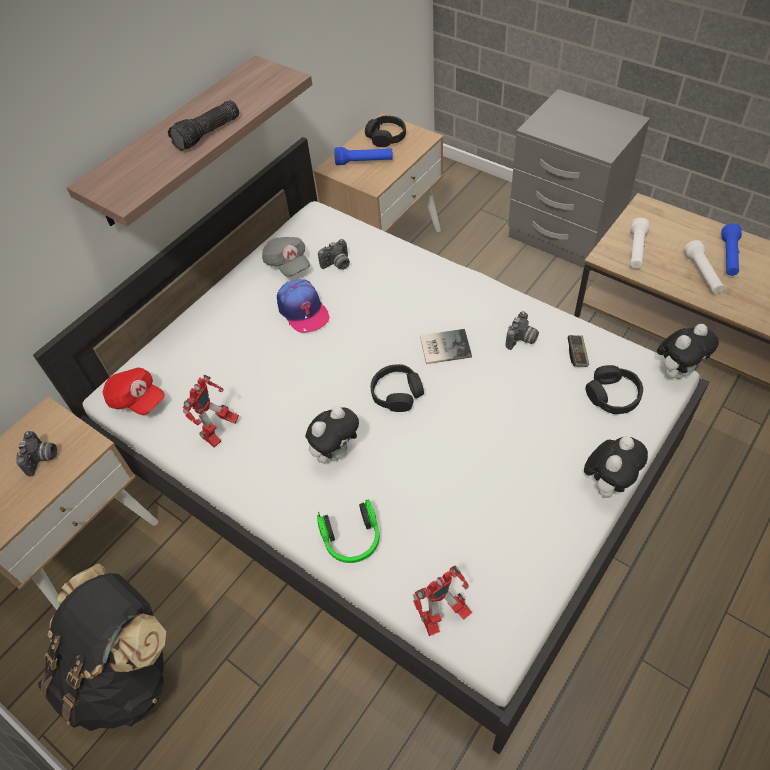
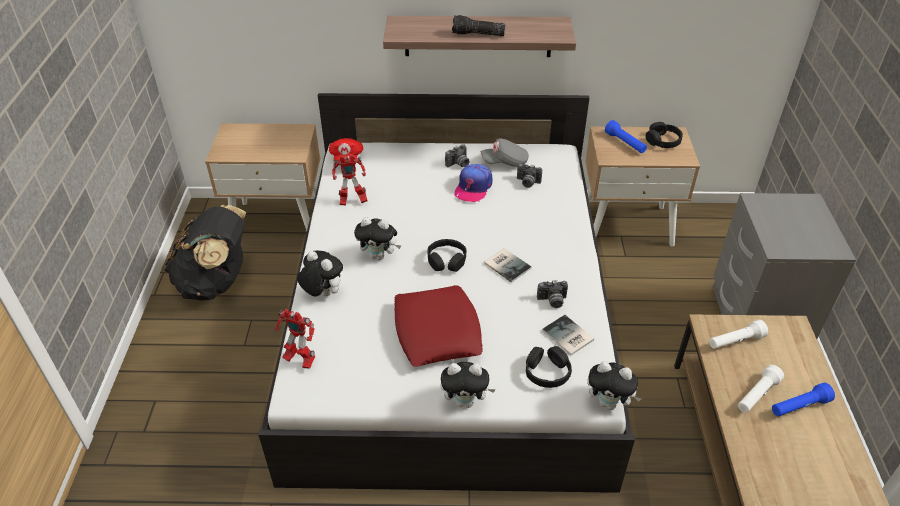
camera: 50 degrees right, 10 degrees down
camera [16,431,57,476] -> camera moved to [445,144,470,167]
grey cap [262,237,310,277] -> grey cap turned 60 degrees clockwise [481,138,529,167]
headphones [317,499,379,563] -> plush toy [297,251,343,296]
game controller [567,335,589,367] -> book [542,315,594,356]
none -> red pillow [394,285,483,367]

